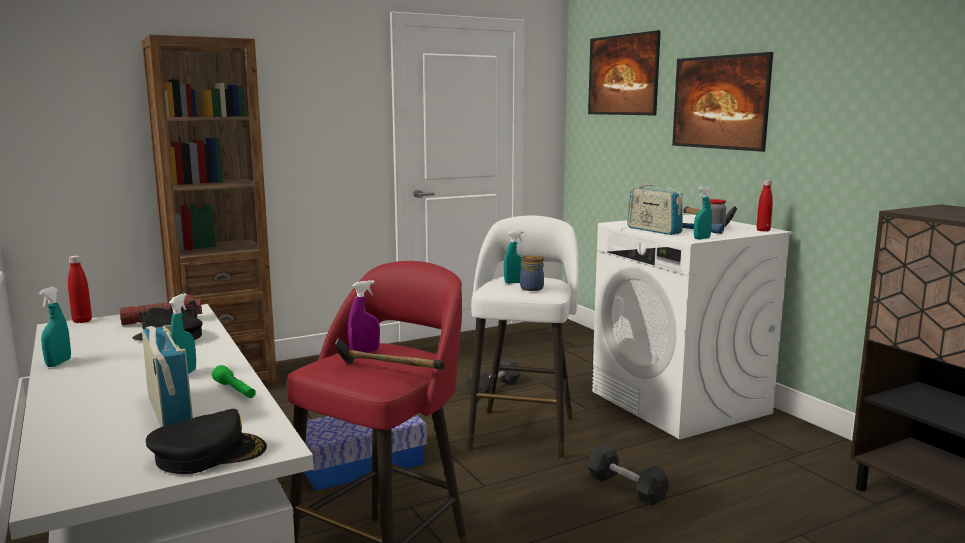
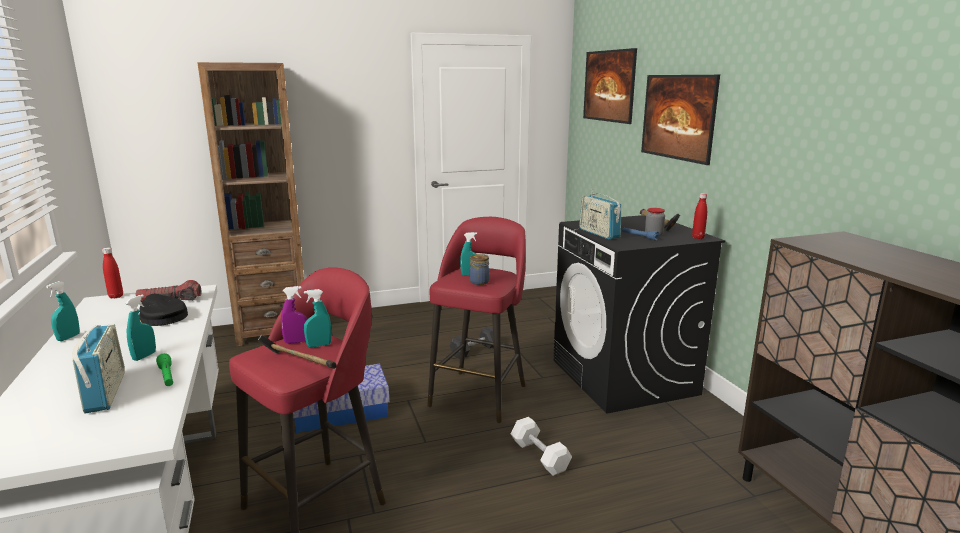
camera: 10 degrees right, 5 degrees up
black cap [146,409,267,474] -> none
white stool [467,216,579,459] -> red stool [427,217,526,423]
black dumbbell [587,444,670,506] -> white dumbbell [510,417,572,476]
white washing machine [592,214,793,439] -> black washing machine [553,215,725,414]
turquoise spray bottle [694,186,712,239] -> turquoise spray bottle moved to [304,289,331,348]

